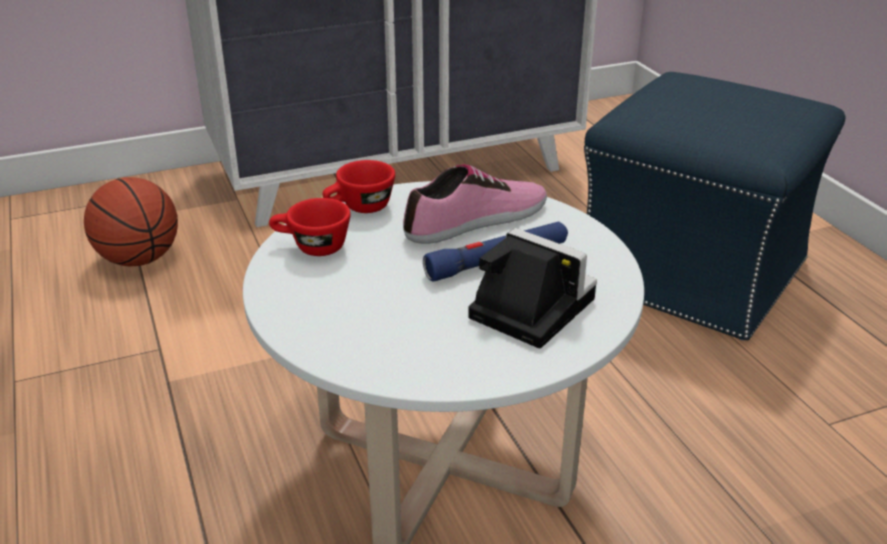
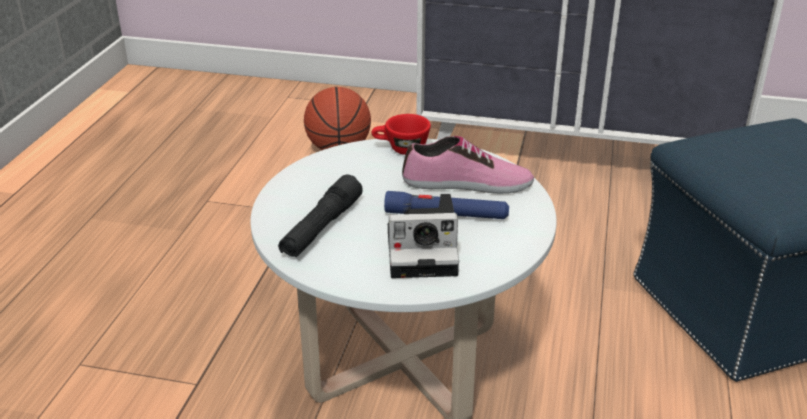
camera: 35 degrees right, 0 degrees up
red cup [269,198,351,256] -> none
camera [468,228,597,348] -> camera turned 105 degrees clockwise [388,194,459,278]
none -> black flashlight [278,174,363,257]

